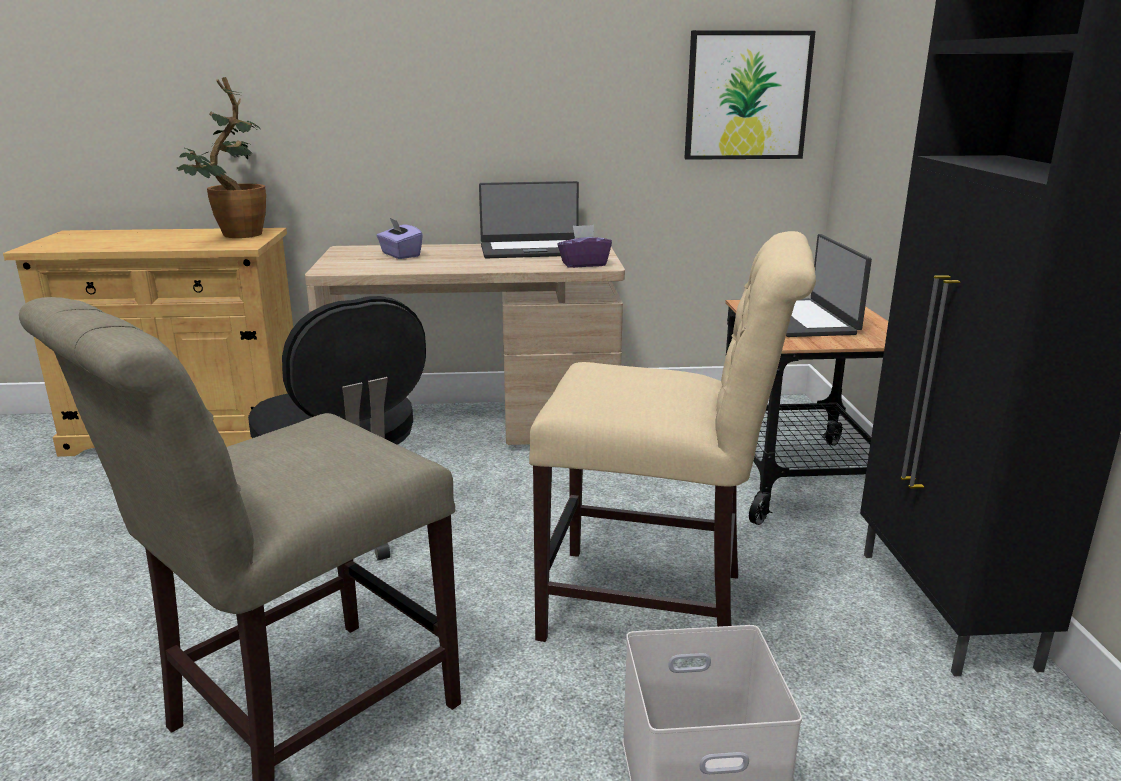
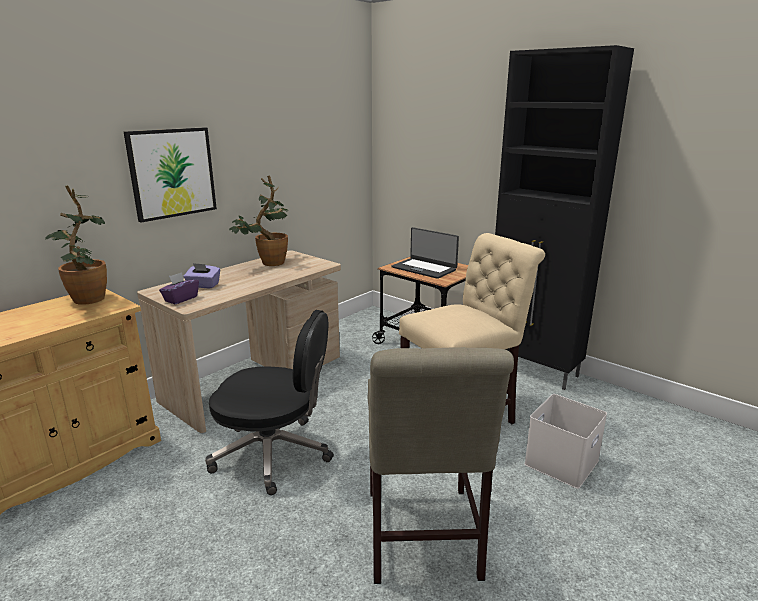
camera: 45 degrees left, 0 degrees up
laptop [479,181,579,258] -> potted plant [230,175,288,266]
purple tissue box [557,225,612,268] -> purple tissue box moved to [159,272,199,304]
picture [684,30,815,160] -> picture moved to [124,127,217,223]

